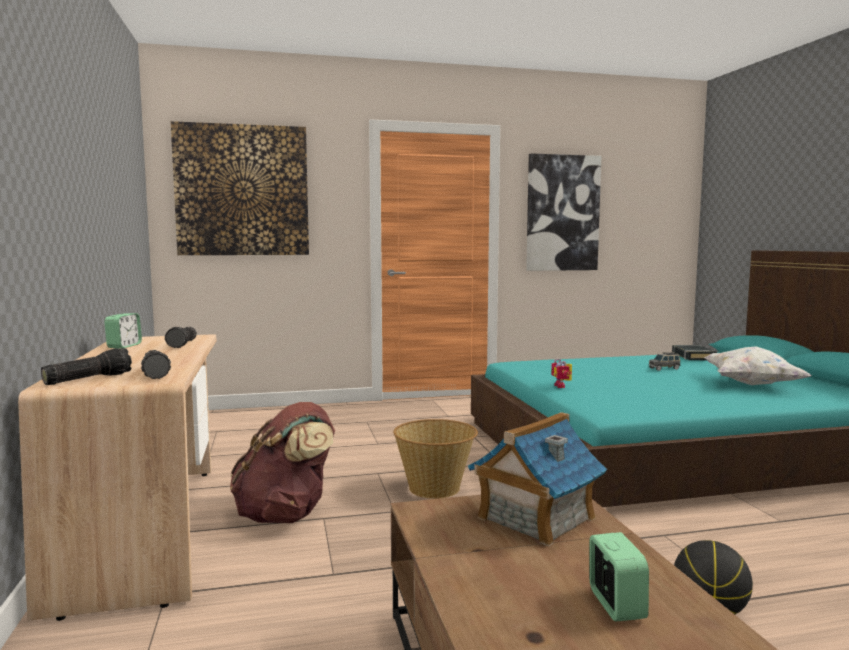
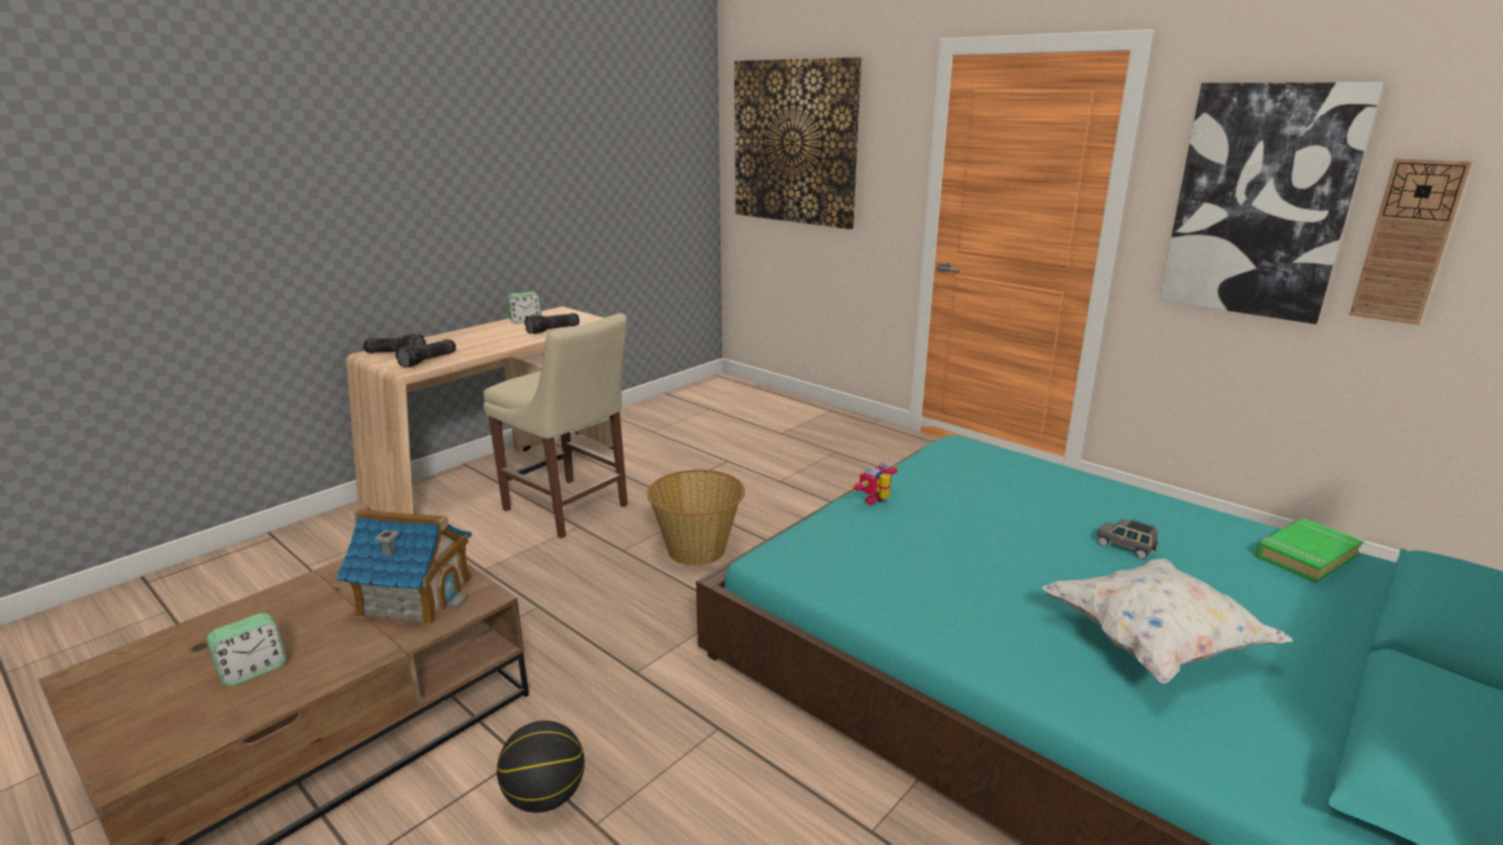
camera: 55 degrees right, 15 degrees up
brown backpack [230,402,335,523] -> beige chair [483,313,628,539]
black book [672,345,717,360] -> green book [1255,518,1363,583]
none -> wall clock [1349,158,1472,325]

